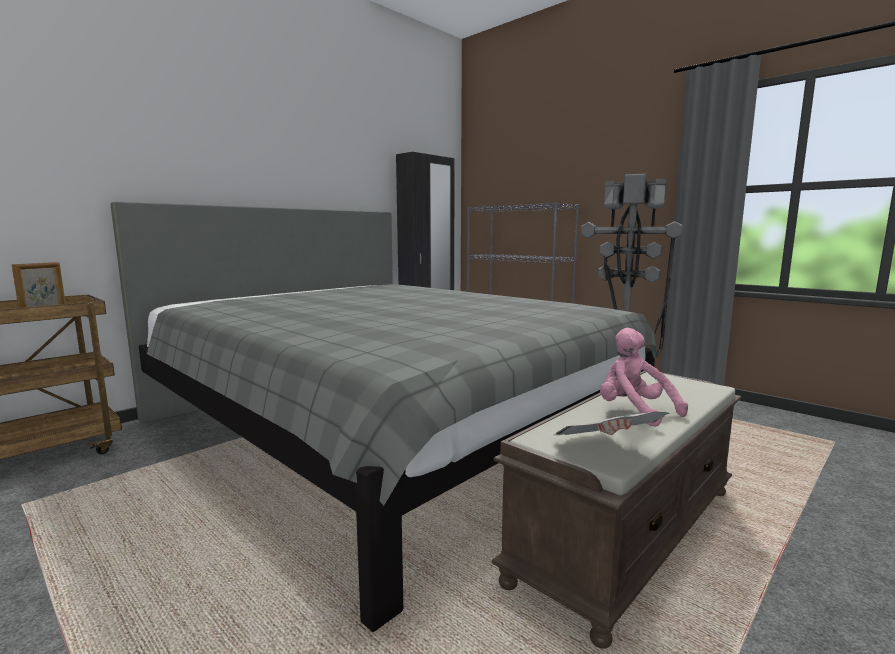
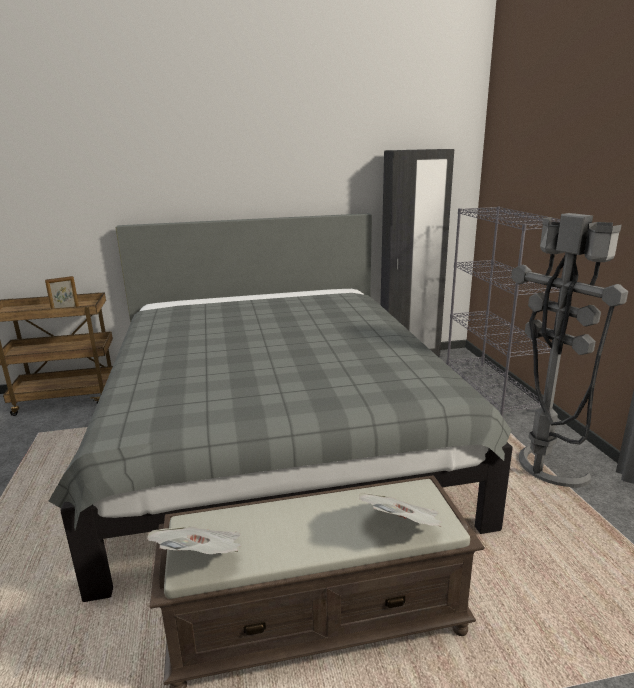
camera: 35 degrees right, 10 degrees up
pink plush toy [600,328,688,427] -> none
none -> newspaper [359,493,442,527]

